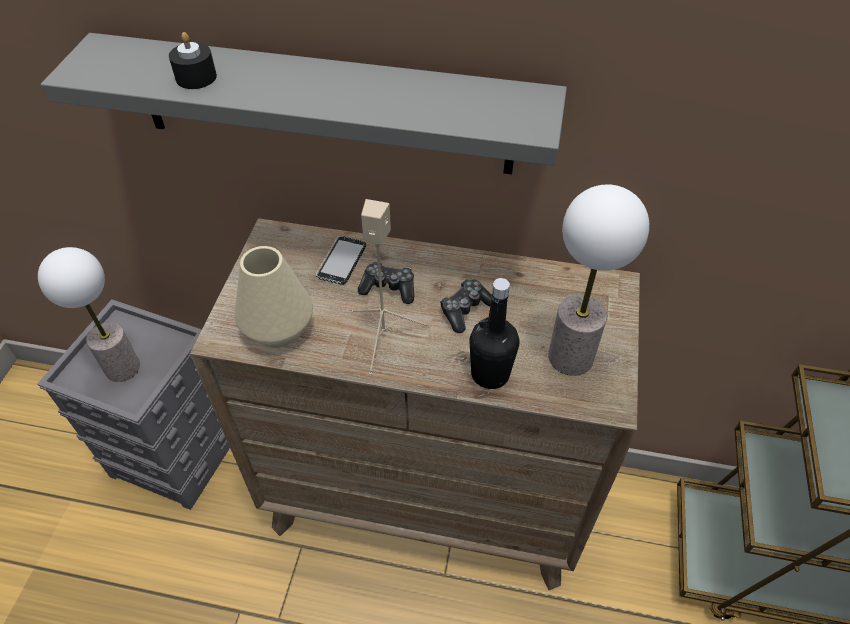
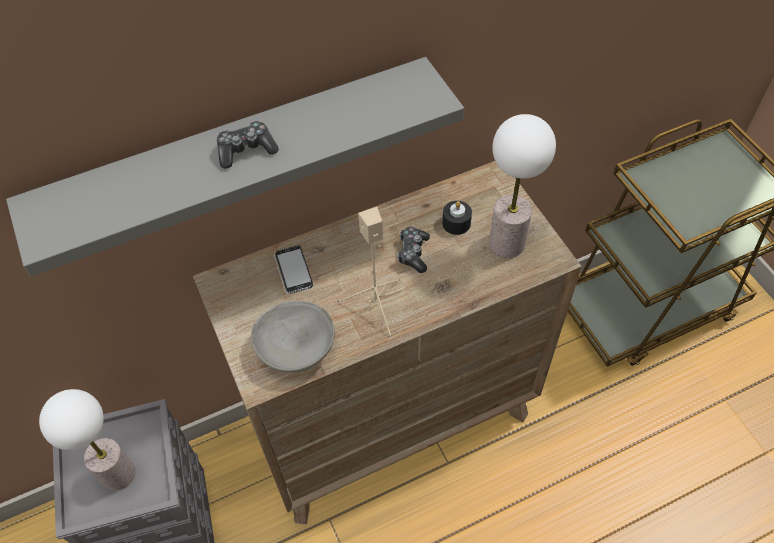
camera: 35 degrees left, 5 degrees up
black candle [169,32,217,89] -> black candle moved to [442,201,472,235]
beige vase [235,246,313,348] -> grey bowl [251,301,335,373]
game controller [358,262,414,304] -> game controller moved to [217,121,279,169]
black bottle [469,278,520,389] -> none

